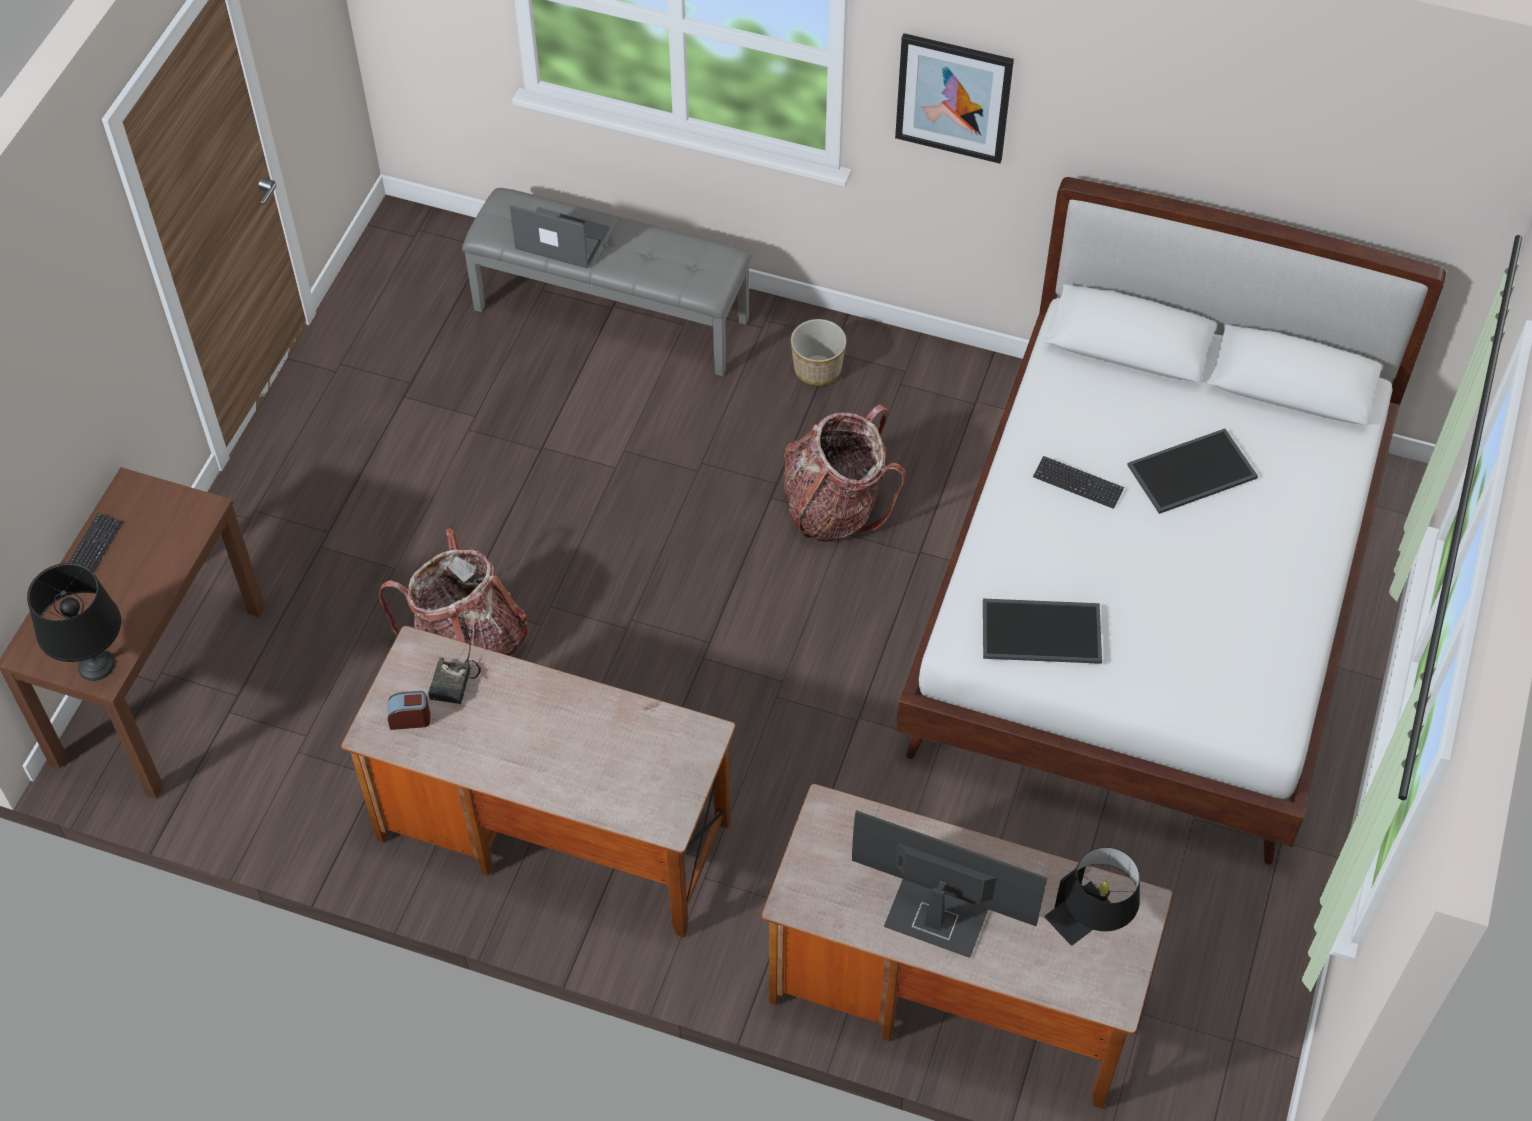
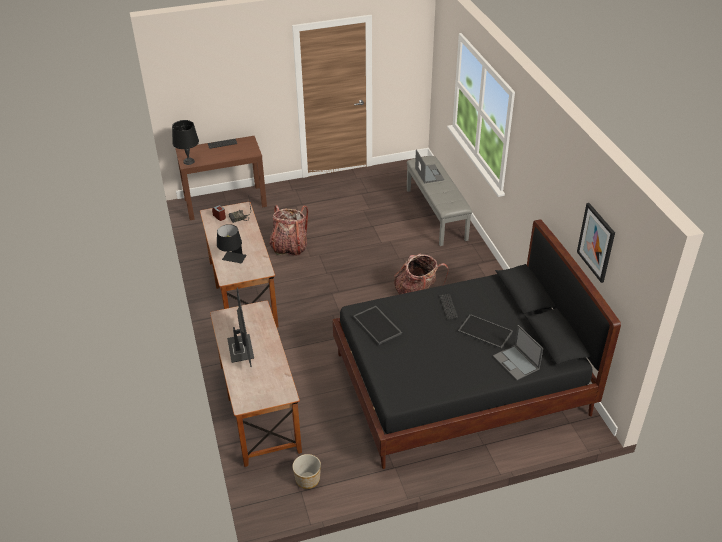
camera: 55 degrees right, 15 degrees down
planter [791,319,846,386] -> planter moved to [292,454,321,489]
picture [895,33,1014,164] -> picture moved to [577,203,615,283]
white bed [896,177,1446,865] -> black bed [332,219,621,469]
black table lamp [1044,847,1140,946] -> black table lamp moved to [217,224,247,263]
none -> laptop [493,325,543,380]

